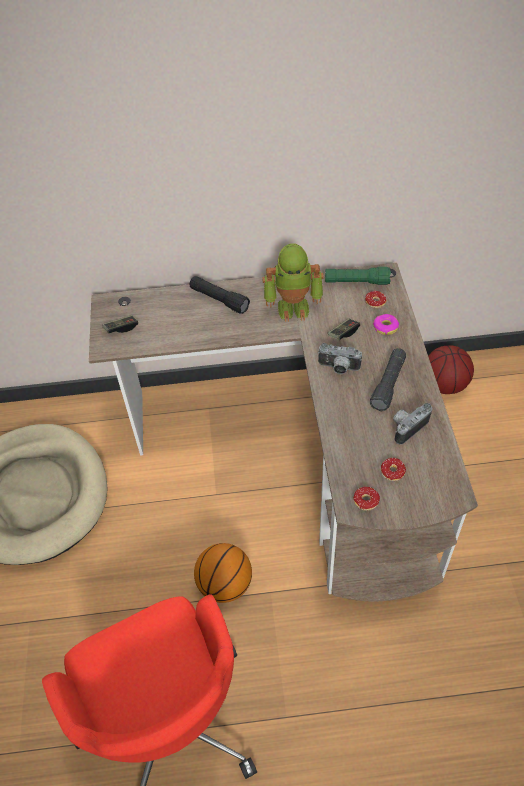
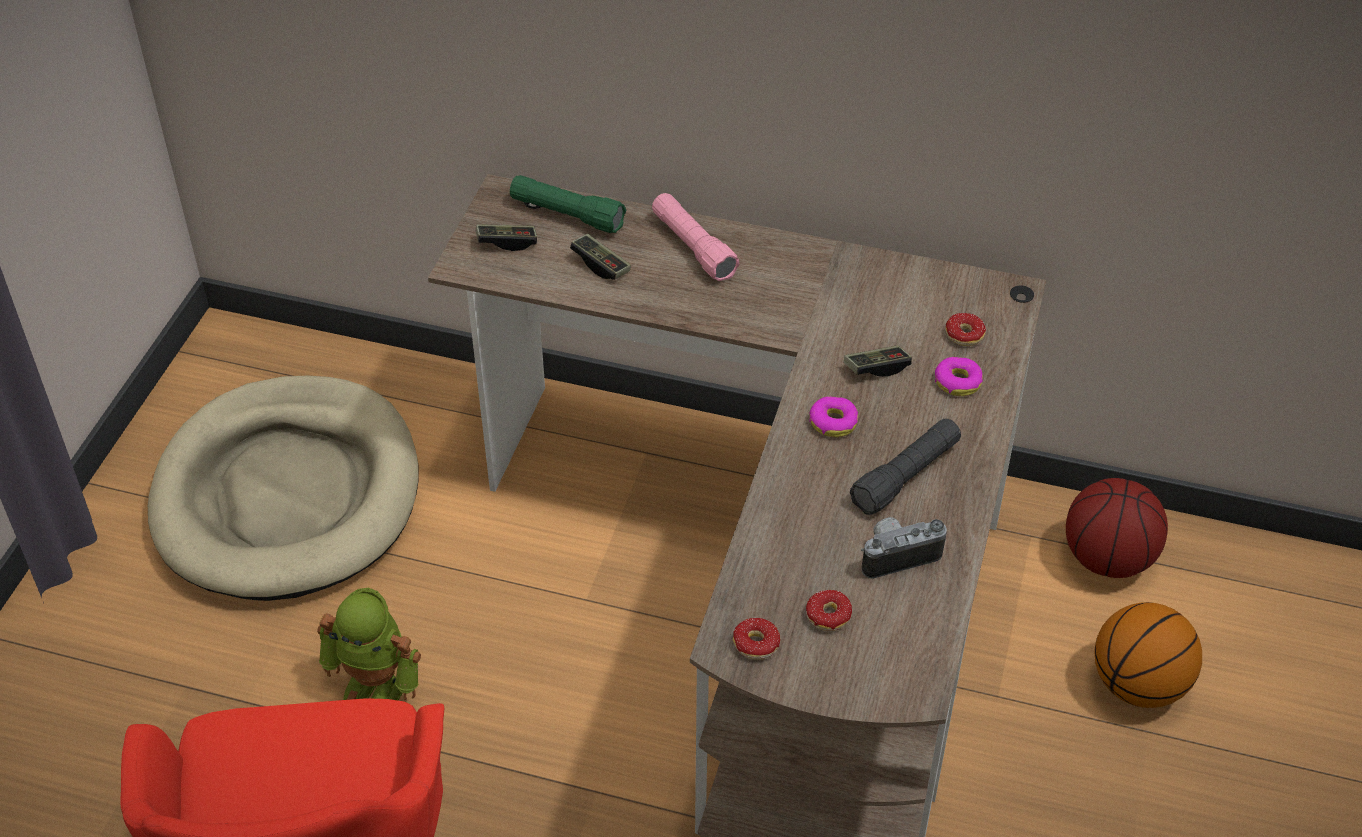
camera: 20 degrees right, 5 degrees down
black flashlight [190,276,250,314] -> pink flashlight [652,193,740,281]
basketball [194,543,252,603] -> basketball moved to [1094,602,1202,708]
toy robot [262,243,324,322] -> toy robot moved to [317,588,421,700]
camera [318,343,362,374] -> donut [809,396,858,437]
green flashlight [325,267,391,285] -> green flashlight moved to [510,175,626,233]
none -> game controller [570,234,631,280]

